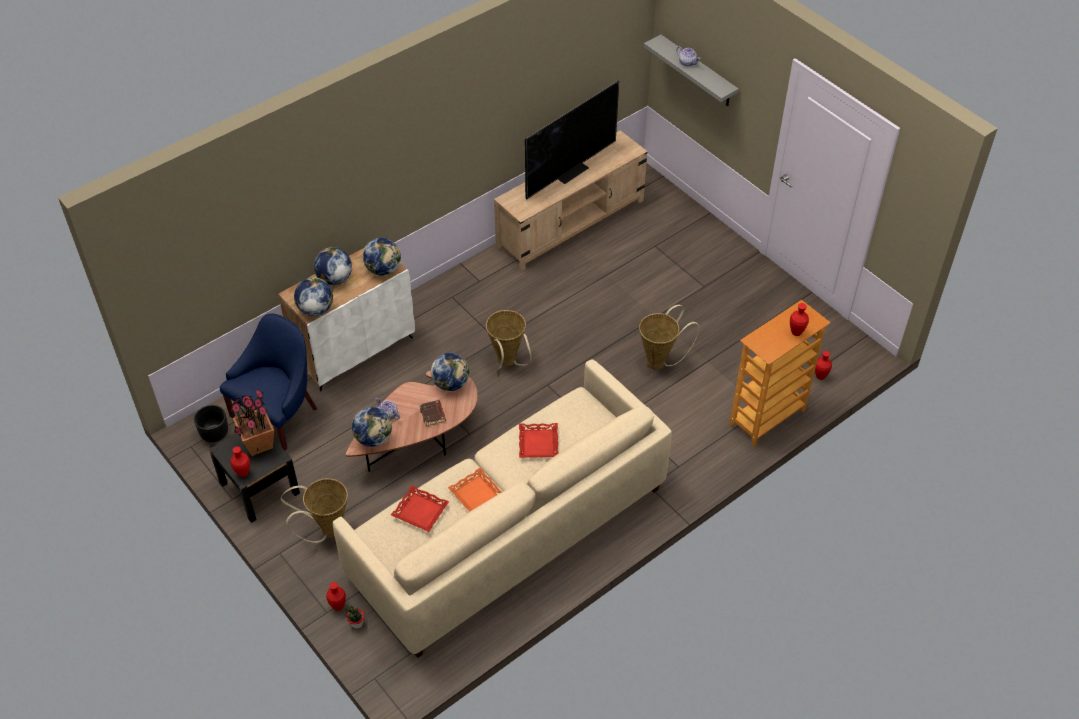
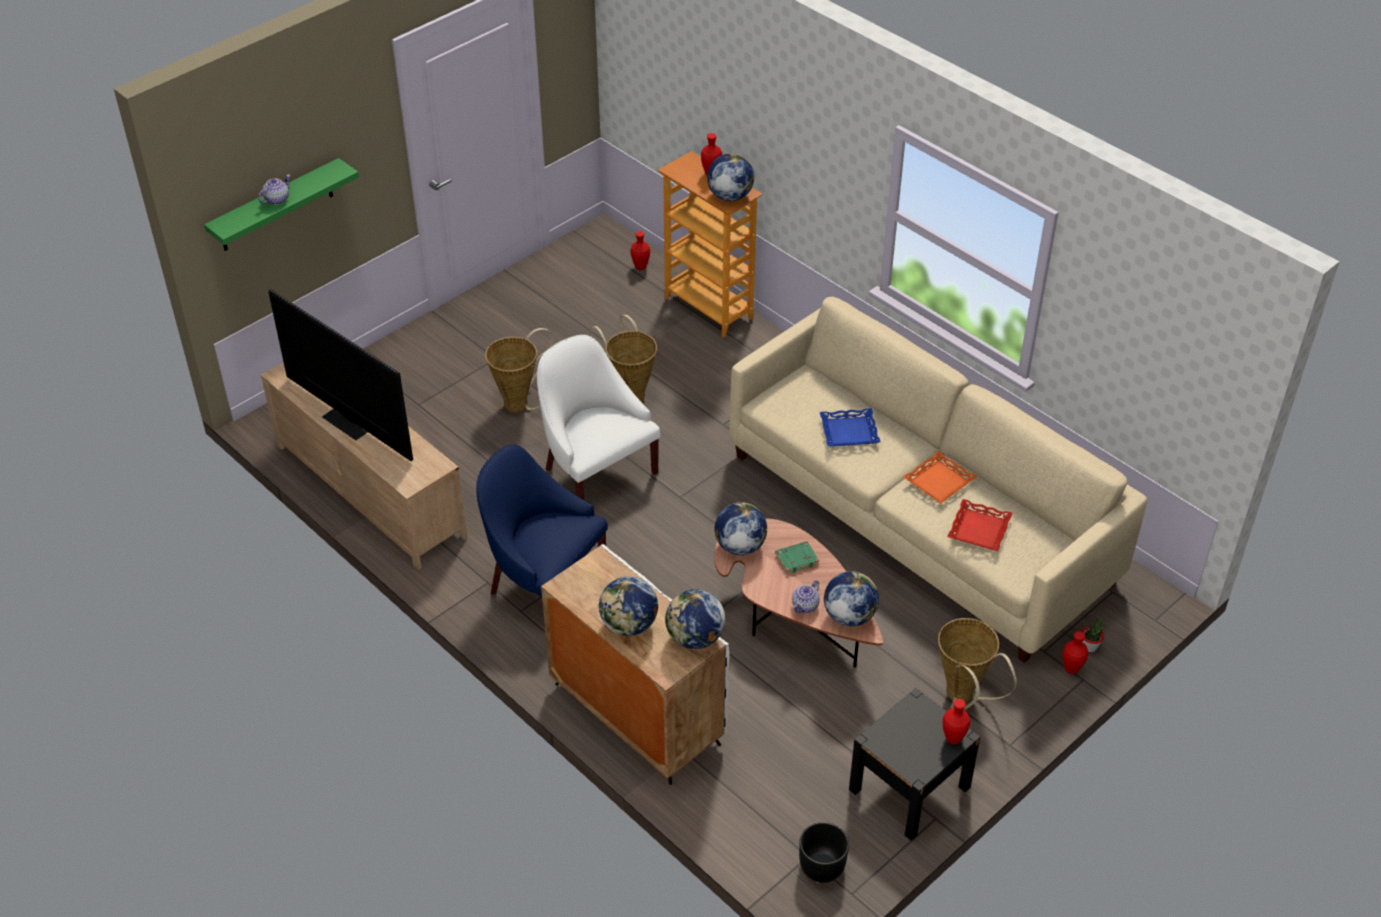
camera: 95 degrees left, 5 degrees down
blue armchair [220,313,317,450] -> blue armchair moved to [476,444,608,597]
potted plant [231,389,274,456] -> none
globe [363,238,401,276] -> globe moved to [707,153,754,201]
brown book [419,400,446,426] -> green book [775,541,819,574]
basket [486,310,532,371] -> basket moved to [485,328,554,413]
red tray [519,423,559,458] -> blue tray [820,408,881,447]
grey shelf [644,35,739,106] -> green shelf [204,158,359,251]
none -> white armchair [537,335,661,500]

